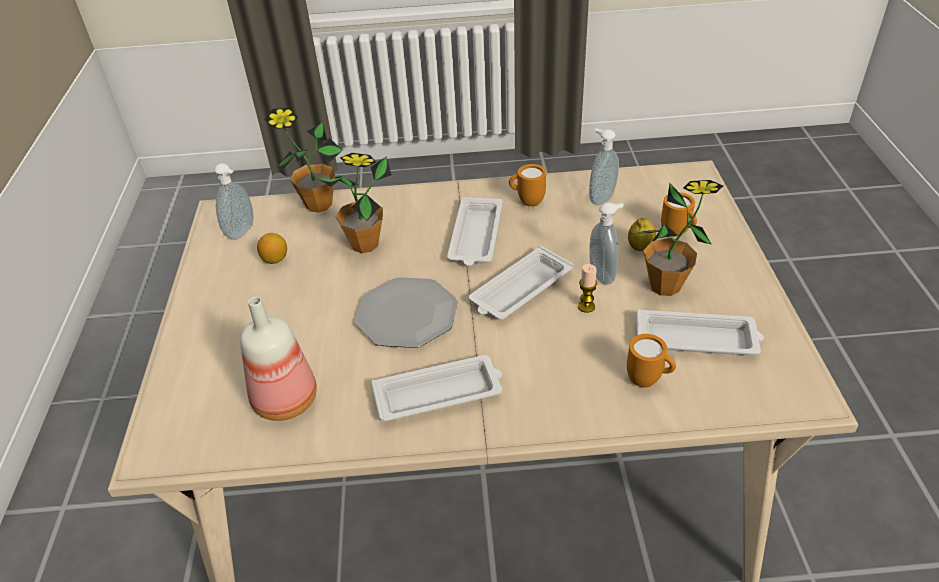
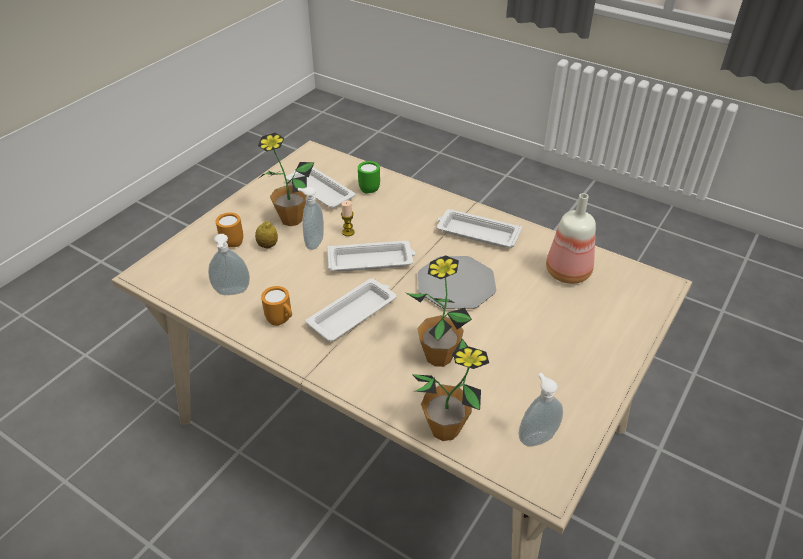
camera: 145 degrees left, 0 degrees up
lemon [257,233,287,264] -> none
orange mug [627,334,676,387] -> green mug [358,161,380,193]

